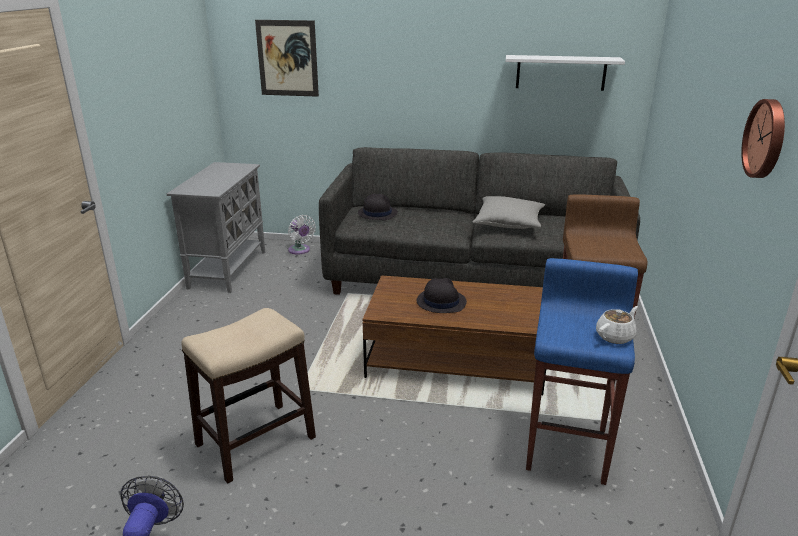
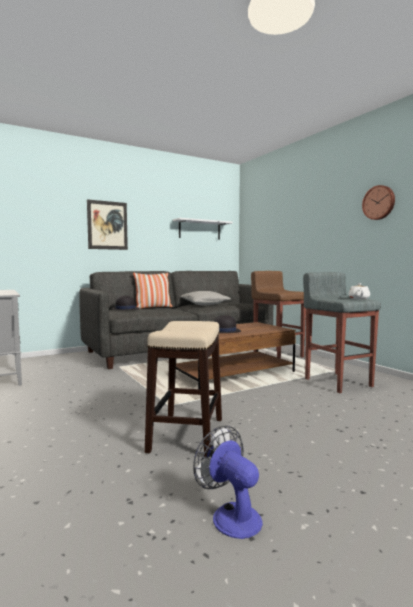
camera: 40 degrees left, 20 degrees down
picture [255,20,319,97] -> picture moved to [87,199,128,250]
white fan [288,215,316,255] -> none
blue stool [526,258,638,485] -> grey stool [303,272,381,393]
none -> pillow [133,273,172,309]

